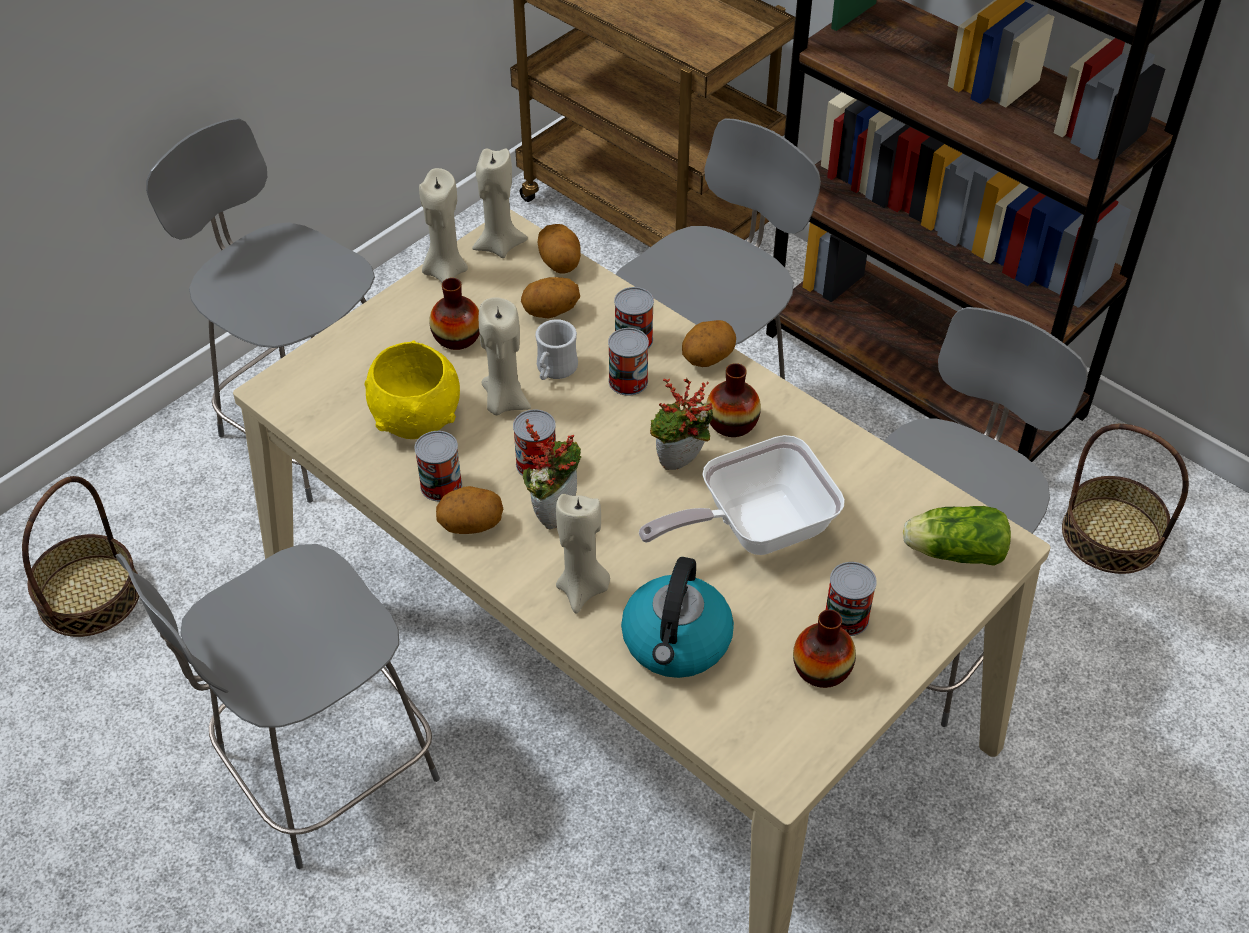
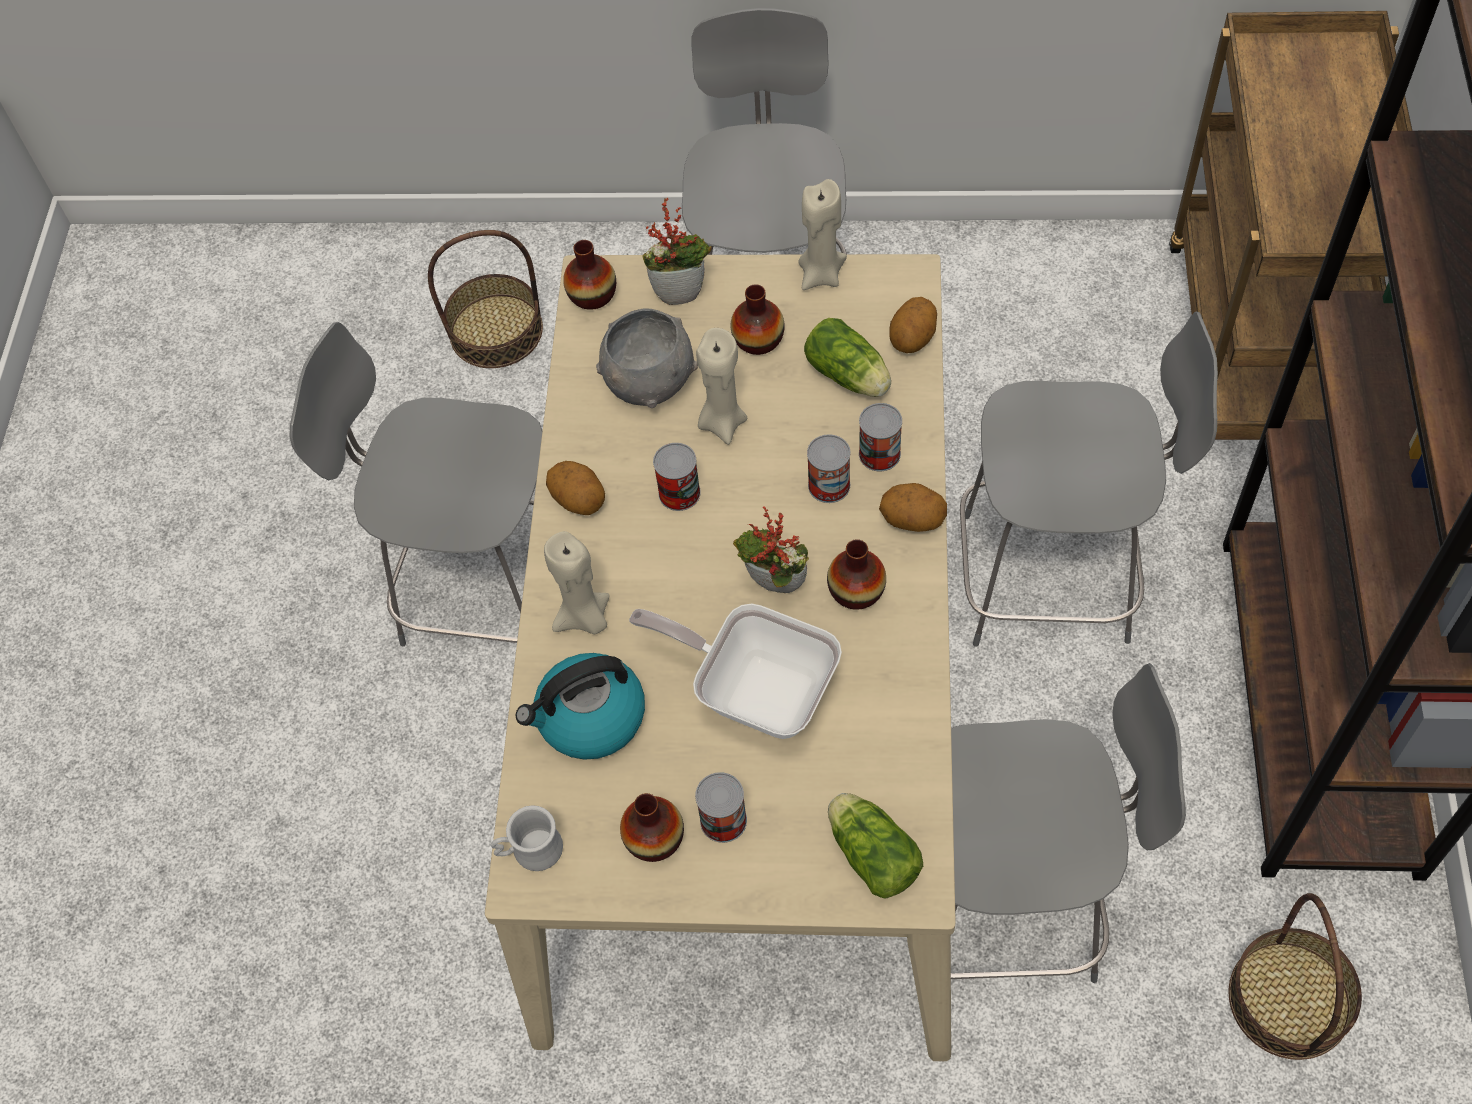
camera: 55 degrees right, 10 degrees up
yellow bowl [365,341,460,439] -> grey bowl [596,309,698,408]
can [415,431,462,502] -> none
beige candle [472,148,528,258] -> none
potato [521,277,580,318] -> lettuce [804,318,891,397]
potted plant [522,419,581,529] -> potted plant moved to [642,197,712,305]
white mug [535,319,578,380] -> white mug moved to [491,805,563,871]
none -> vase [563,240,616,310]

